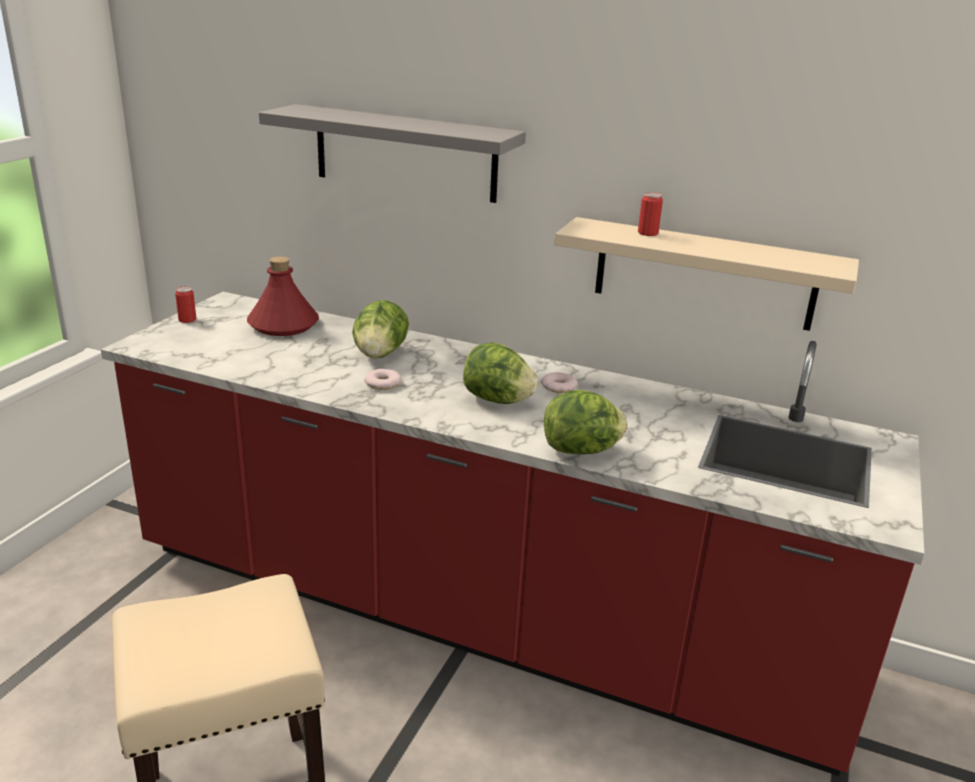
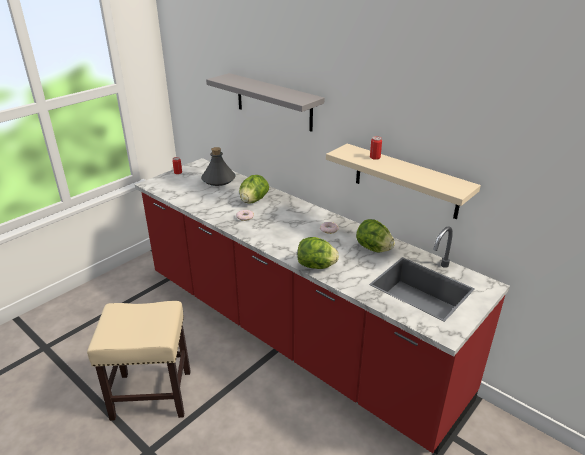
camera: 20 degrees right, 5 degrees up
red bottle [247,256,319,336] -> grey bottle [201,147,235,186]
lettuce [463,343,538,404] -> lettuce moved to [356,219,395,252]

